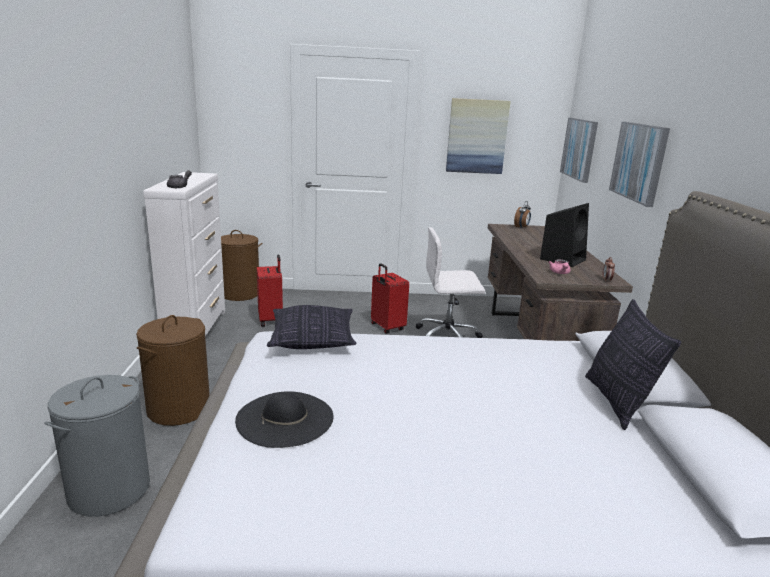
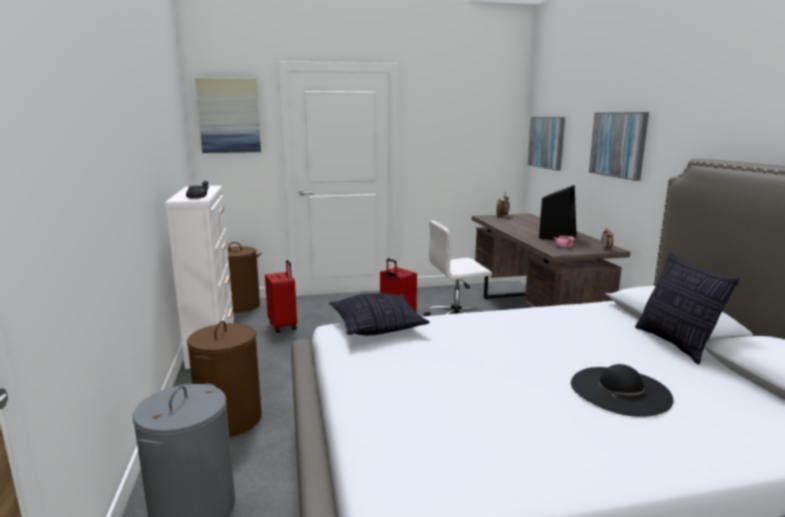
camera: 10 degrees left, 5 degrees down
black hat [235,391,334,448] -> black hat moved to [571,364,673,417]
picture [446,98,511,174] -> picture moved to [195,78,261,153]

